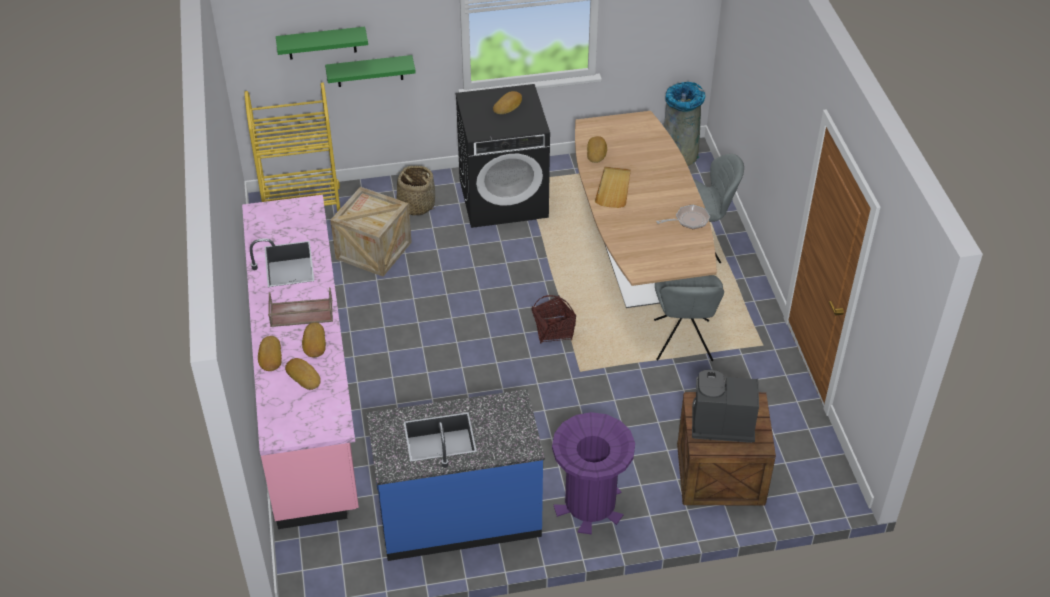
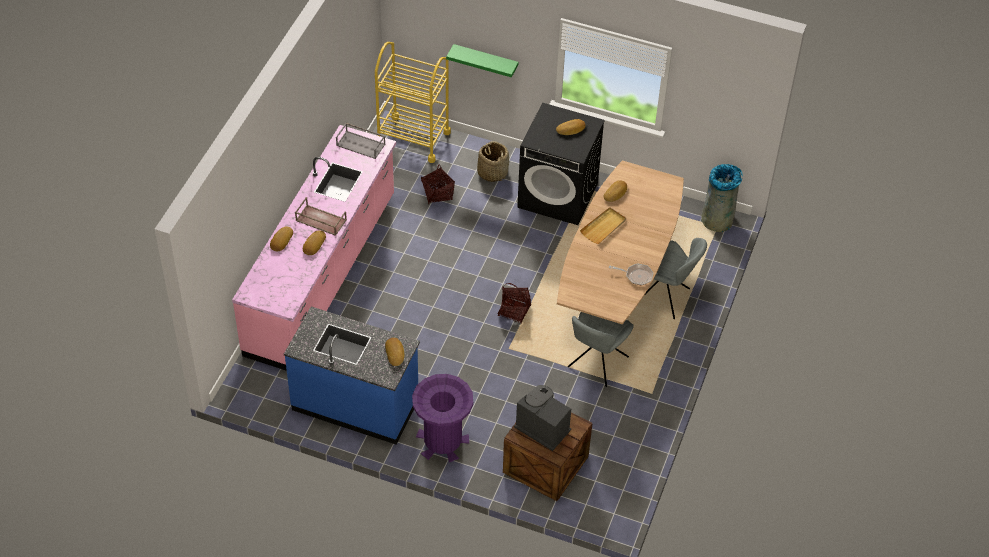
camera: 30 degrees right, 5 degrees up
green shelf [276,27,368,60] -> none
bread [285,358,321,390] -> bread moved to [385,338,404,366]
crate [330,187,412,277] -> basket [421,164,455,204]
none -> grey tray [336,123,386,159]

